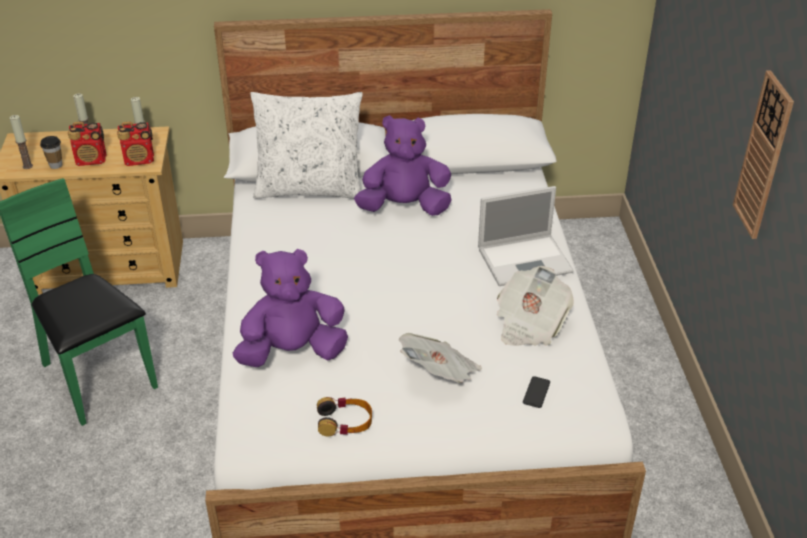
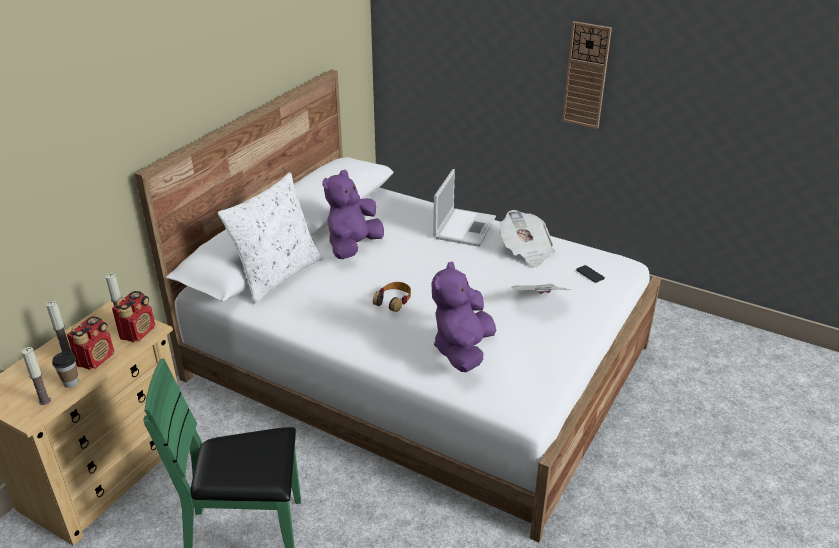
camera: 55 degrees left, 5 degrees down
headphones [317,397,372,436] -> headphones moved to [373,282,411,312]

